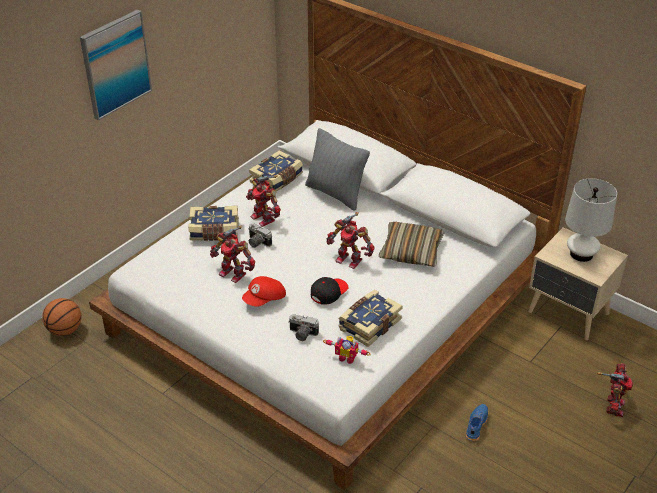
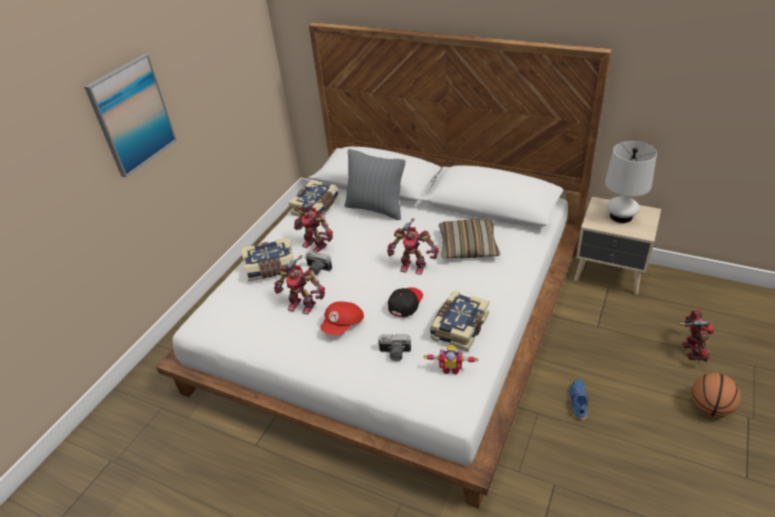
camera: 10 degrees left, 0 degrees up
basketball [42,298,81,336] -> basketball moved to [692,373,741,417]

